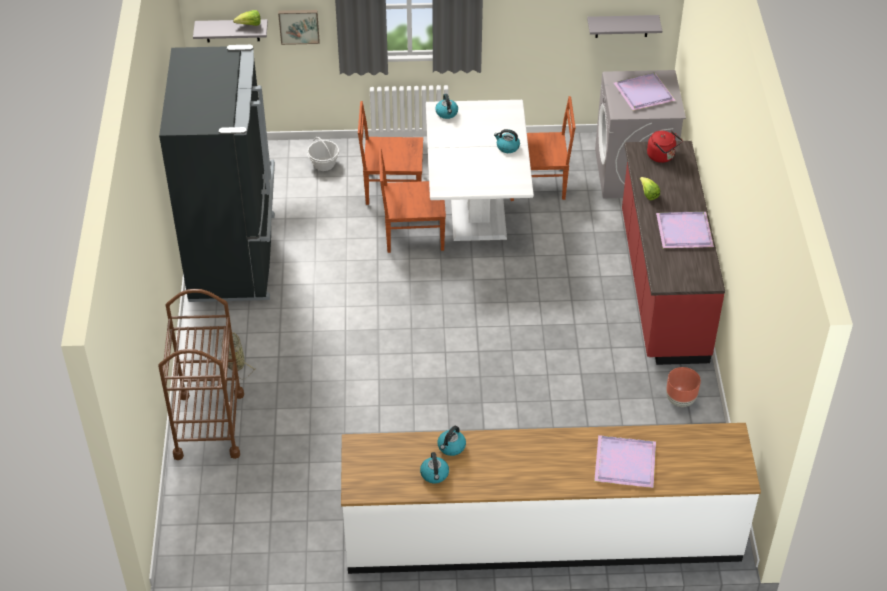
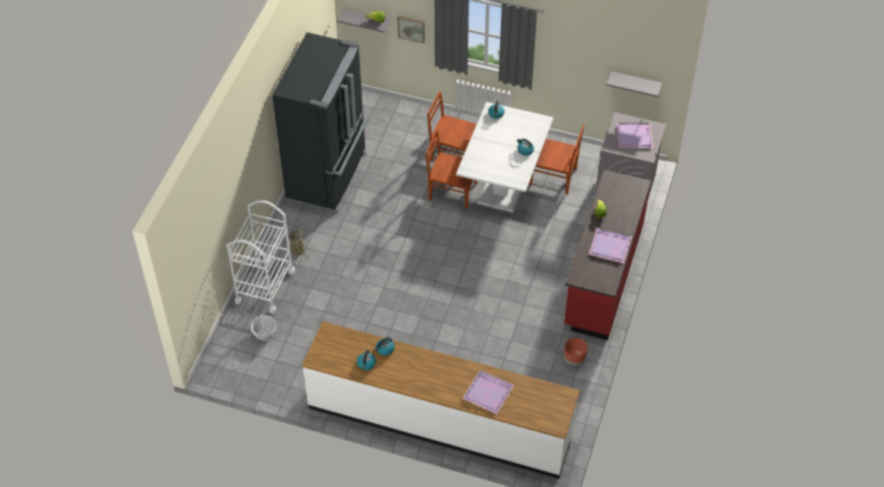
camera: 20 degrees right, 5 degrees up
brown cart [158,289,244,460] -> white cart [227,200,295,314]
basket [307,137,339,171] -> basket moved to [251,314,276,341]
red kettle [647,131,683,163] -> none

